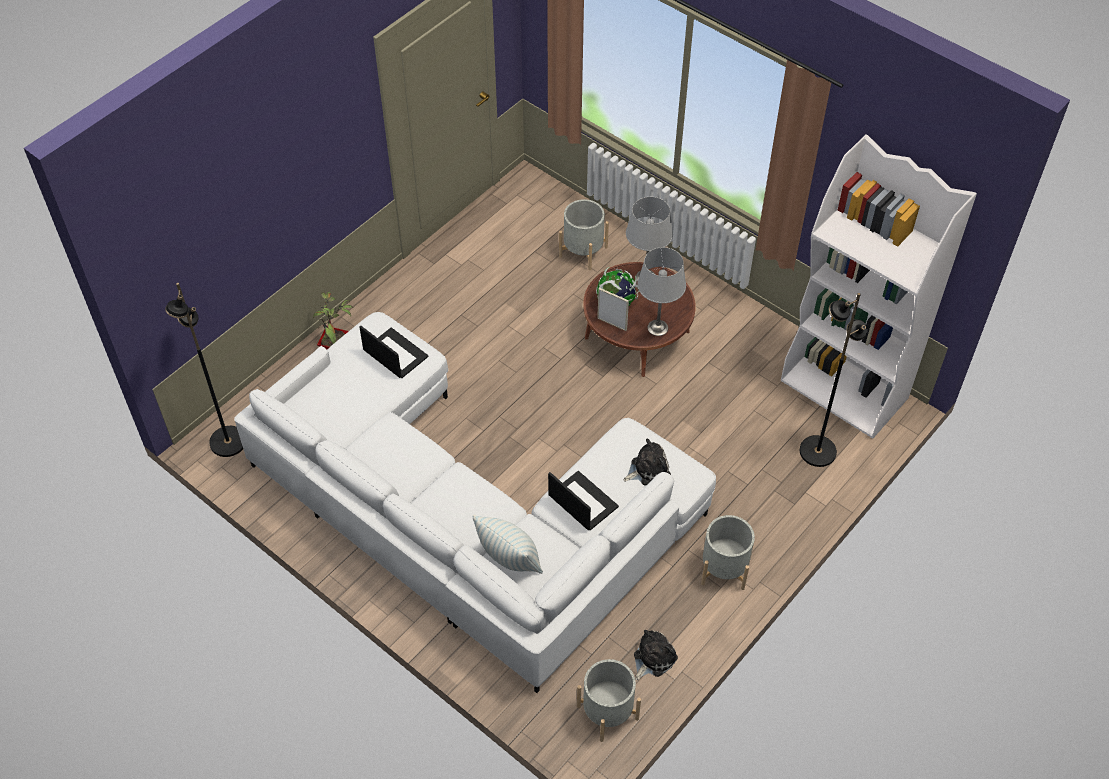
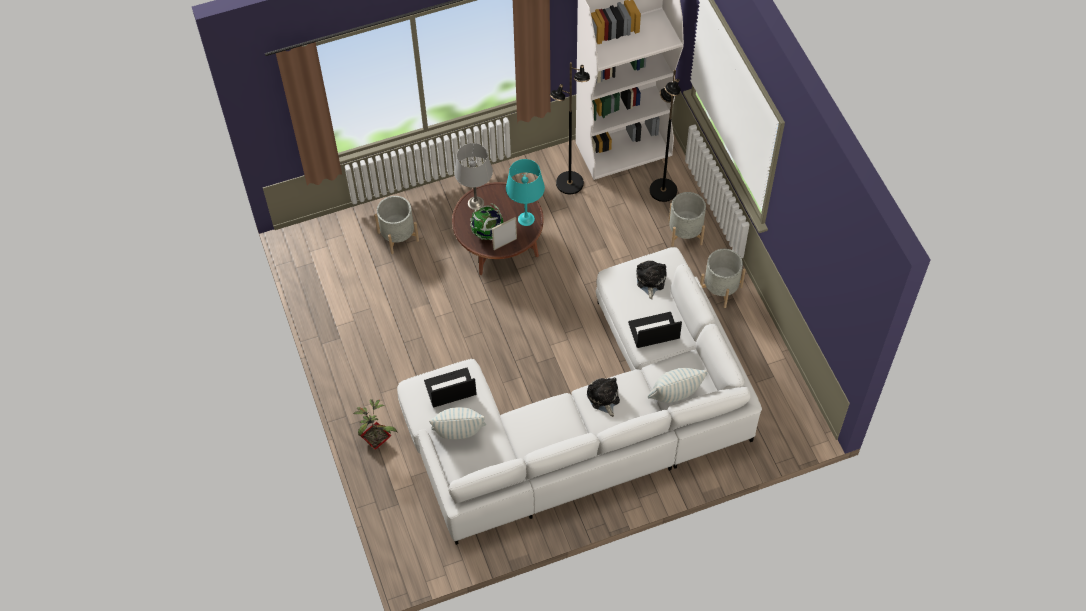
camera: 60 degrees left, 5 degrees up
black floor lamp [165,283,243,457] -> black floor lamp moved to [550,62,590,194]
grey planter [577,659,641,742] -> grey planter moved to [668,192,706,247]
plush toy [634,630,678,680] -> plush toy moved to [587,377,620,417]
grey table lamp [637,247,686,336] -> turquoise table lamp [506,159,545,226]
none -> pillow [429,407,486,440]

